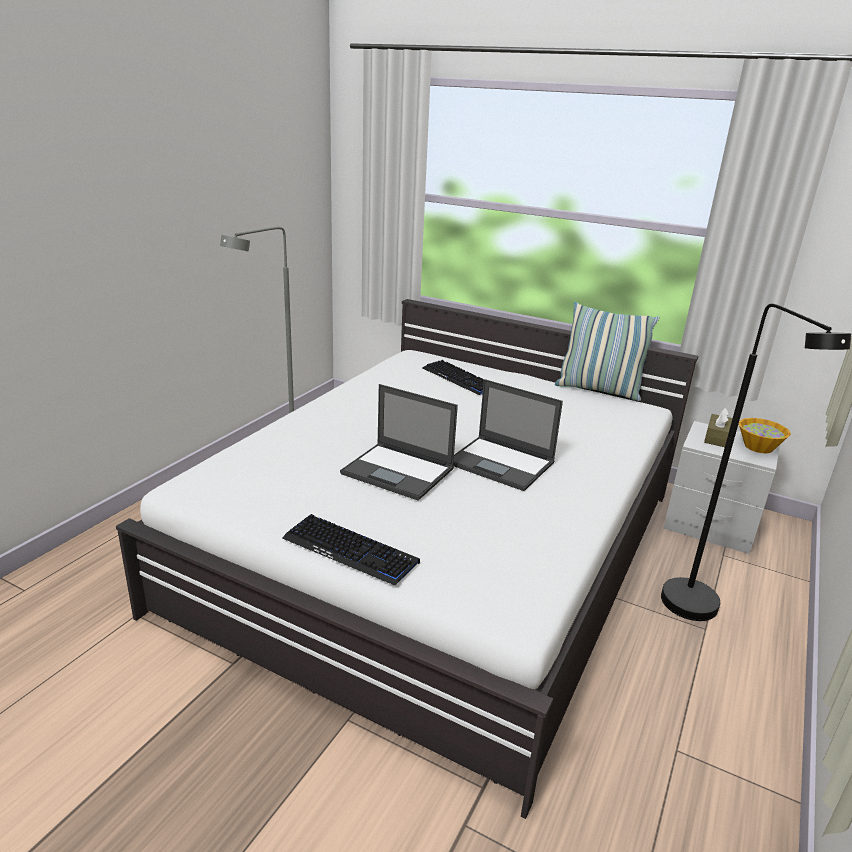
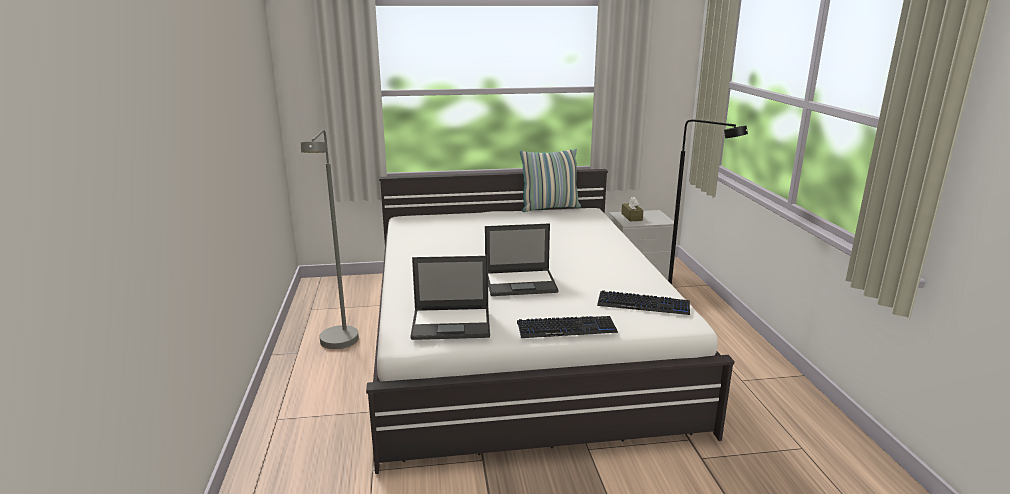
camera: 35 degrees left, 5 degrees down
keyboard [422,360,484,395] -> keyboard moved to [597,290,690,315]
laptop [453,379,563,491] -> laptop moved to [410,256,490,340]
bowl [739,418,791,453] -> none

